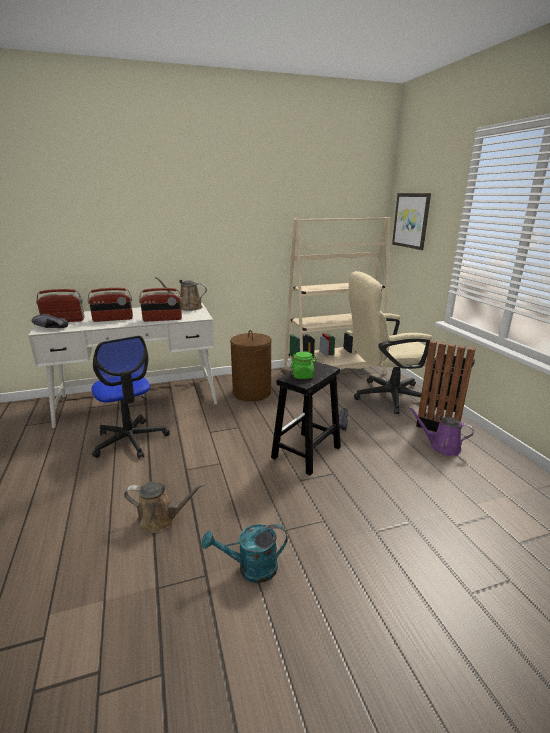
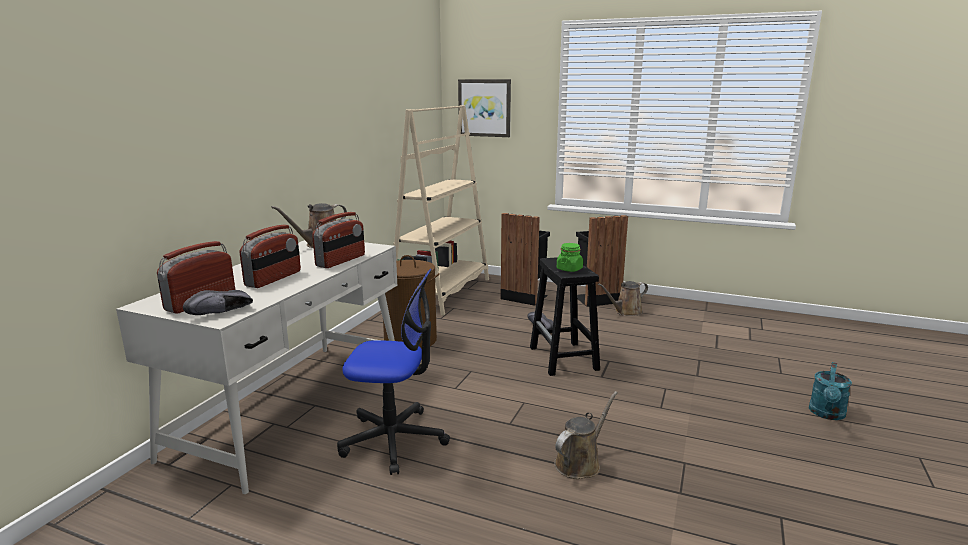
camera: 50 degrees left, 5 degrees down
turquoise watering can [202,524,287,583] -> turquoise watering can moved to [809,362,852,420]
beige office chair [348,271,436,414] -> black trash can [500,213,550,306]
purple watering can [408,407,474,456] -> brown watering can [598,281,648,316]

